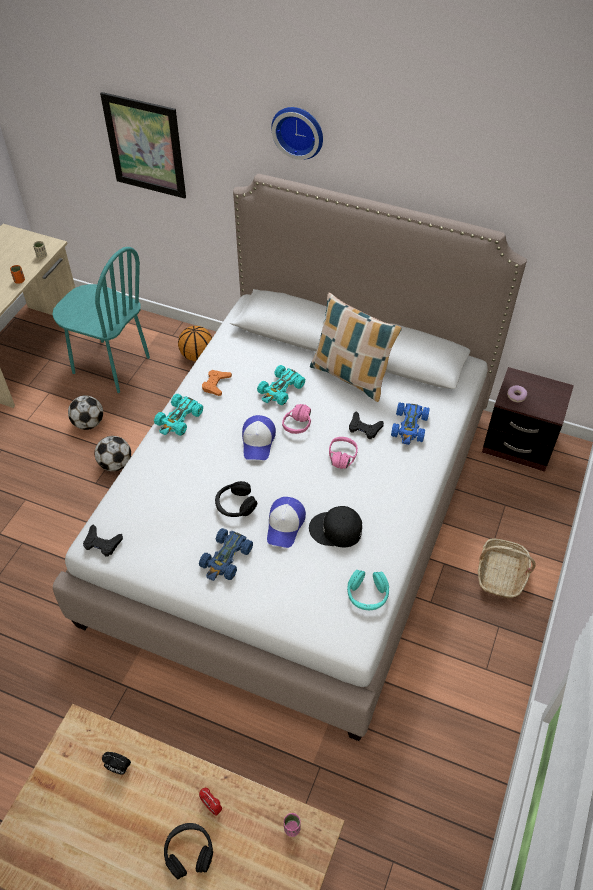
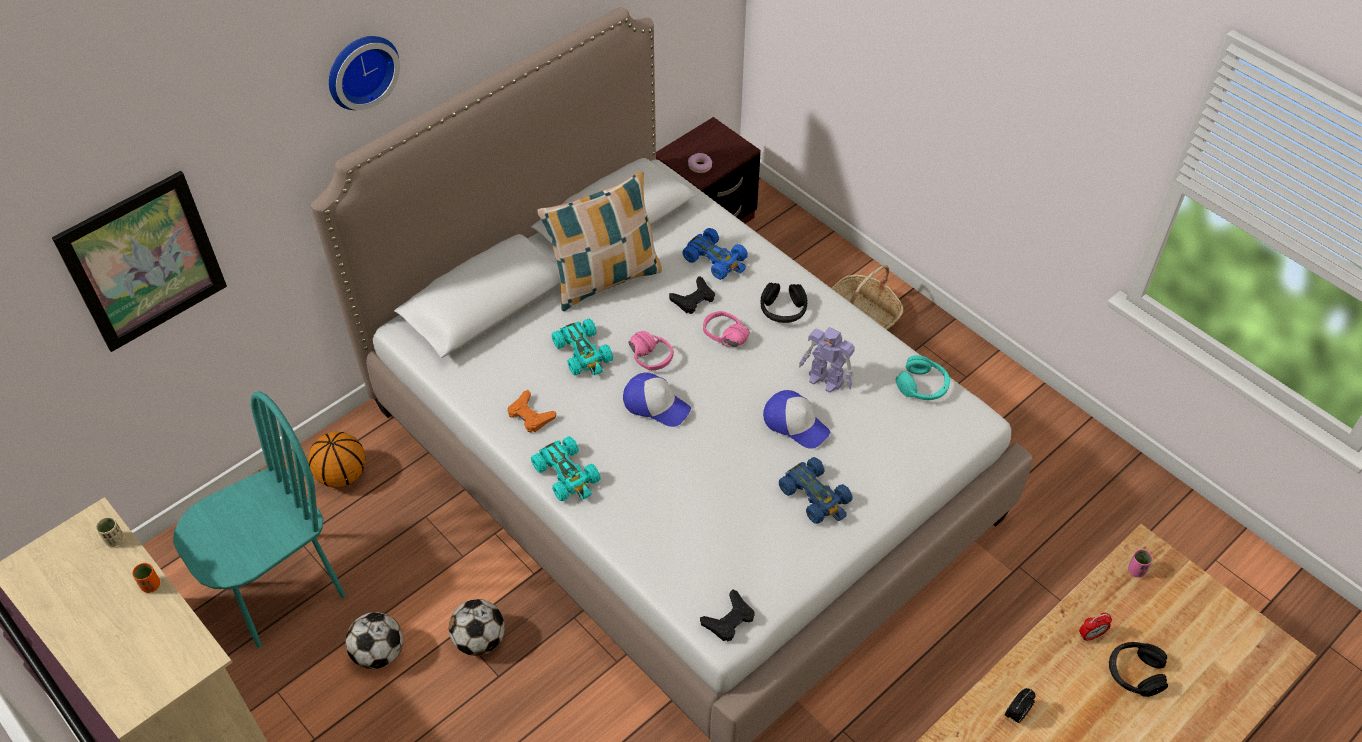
camera: 65 degrees left, 0 degrees up
black headphones [215,481,257,517] -> black headphones moved to [760,283,807,323]
black cap [309,506,362,548] -> toy robot [799,327,855,393]

